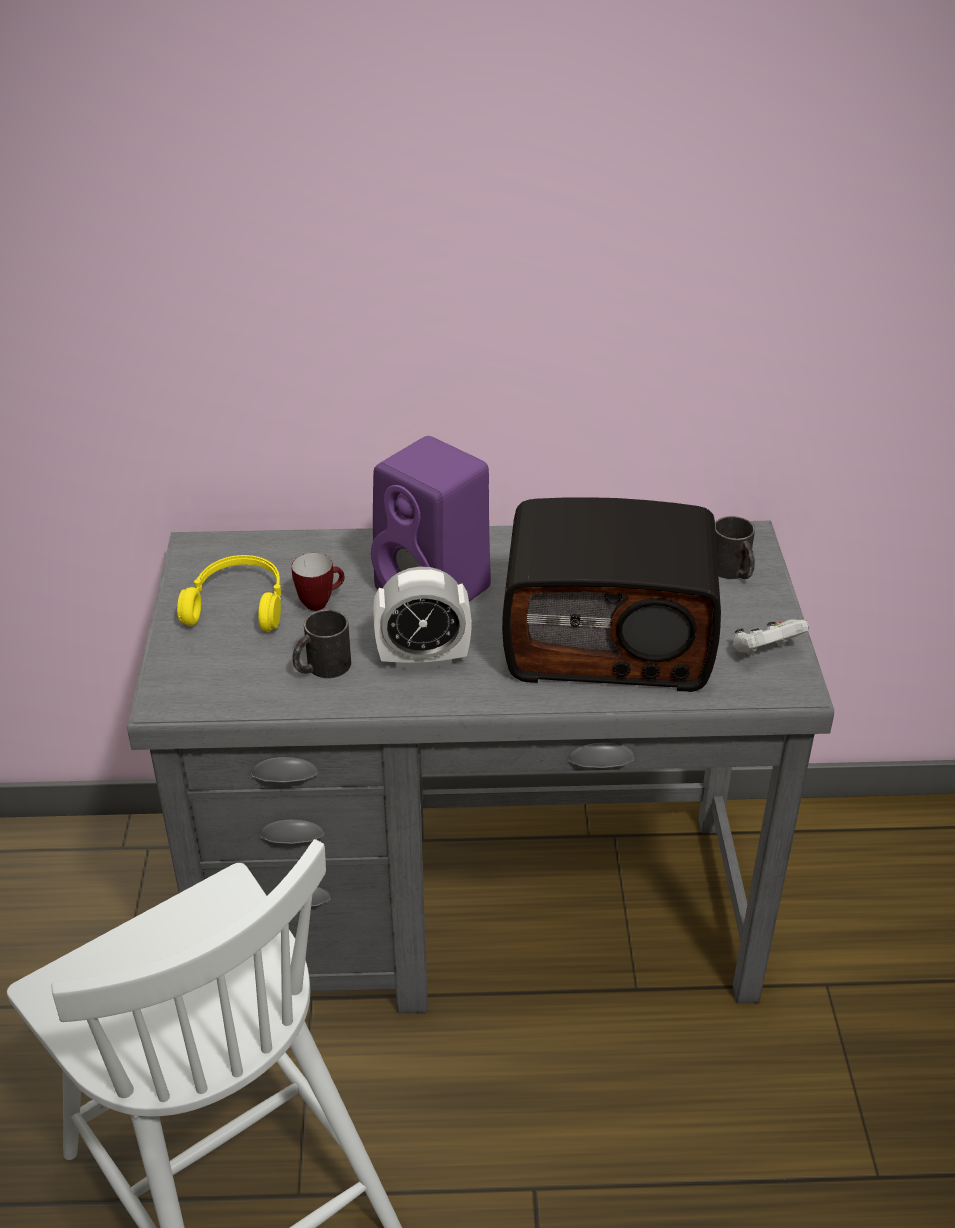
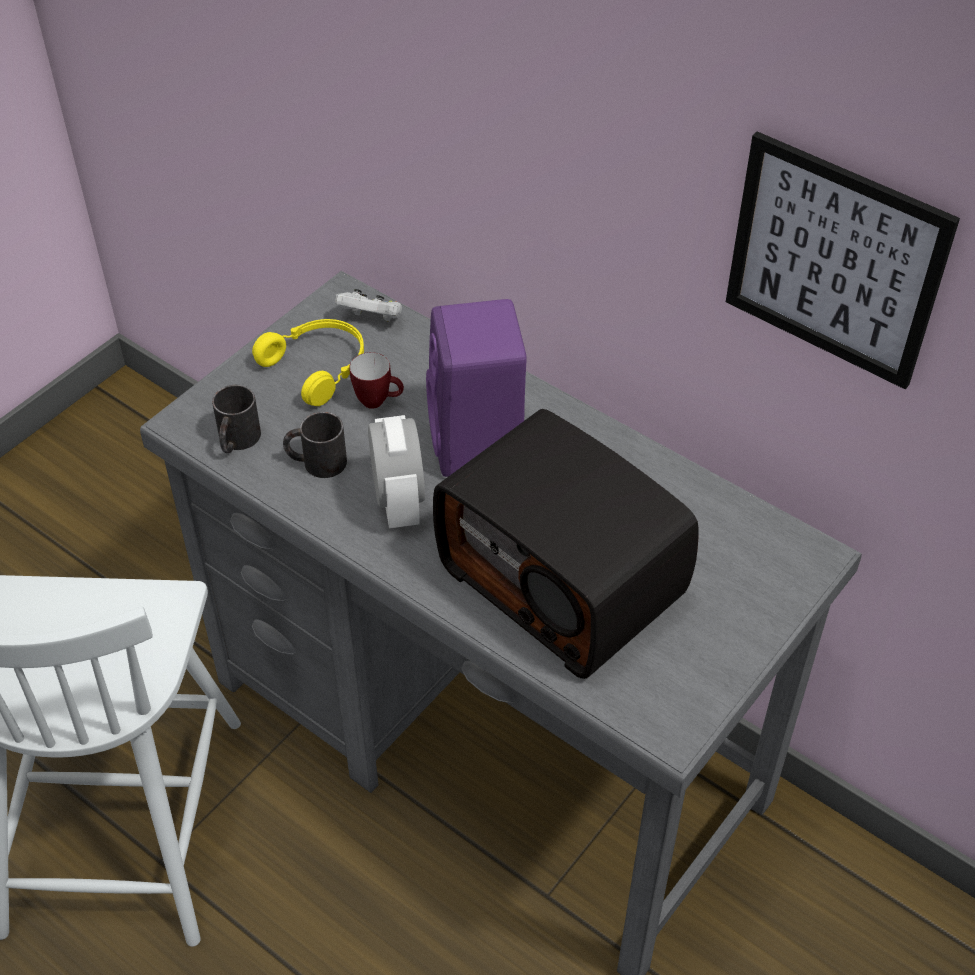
camera: 40 degrees right, 10 degrees up
alarm clock [373,567,472,669] -> alarm clock turned 135 degrees counterclockwise [368,415,425,528]
black mug [715,516,755,579] -> black mug moved to [212,385,261,453]
white game controller [733,619,809,656] -> white game controller moved to [335,289,402,322]
none -> picture [726,131,960,389]

